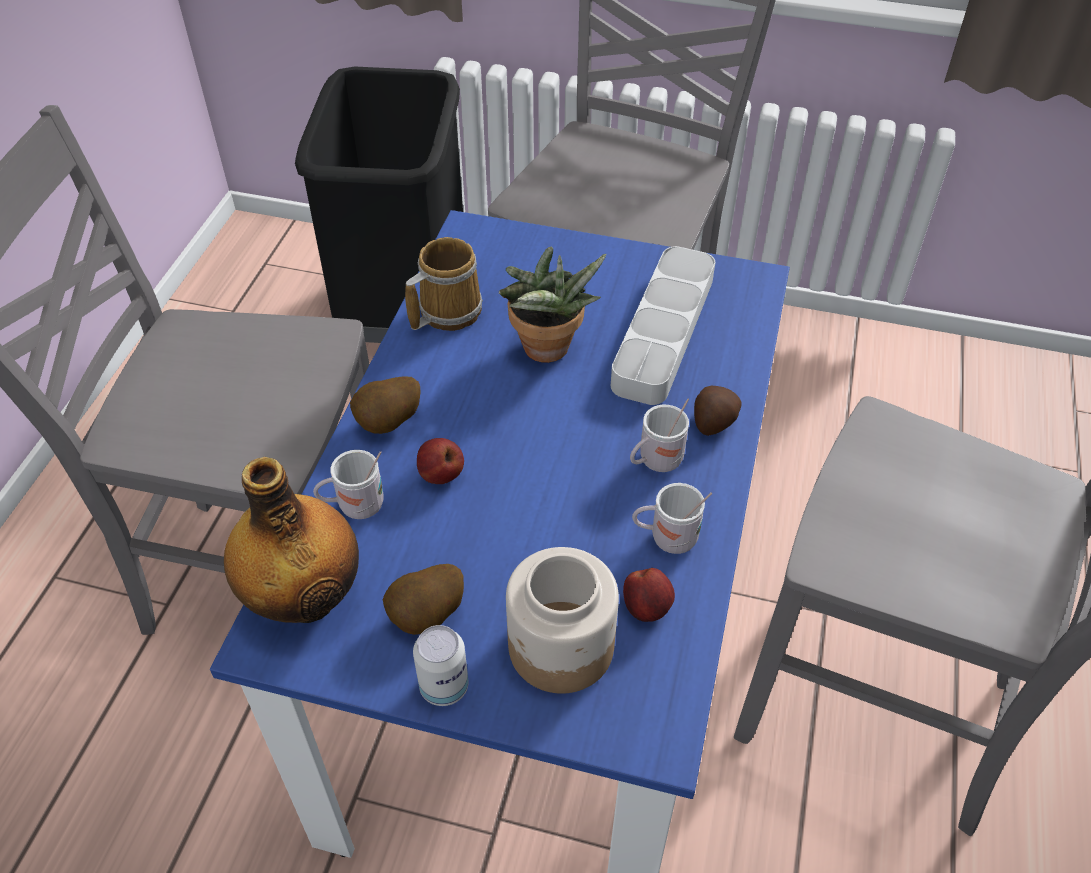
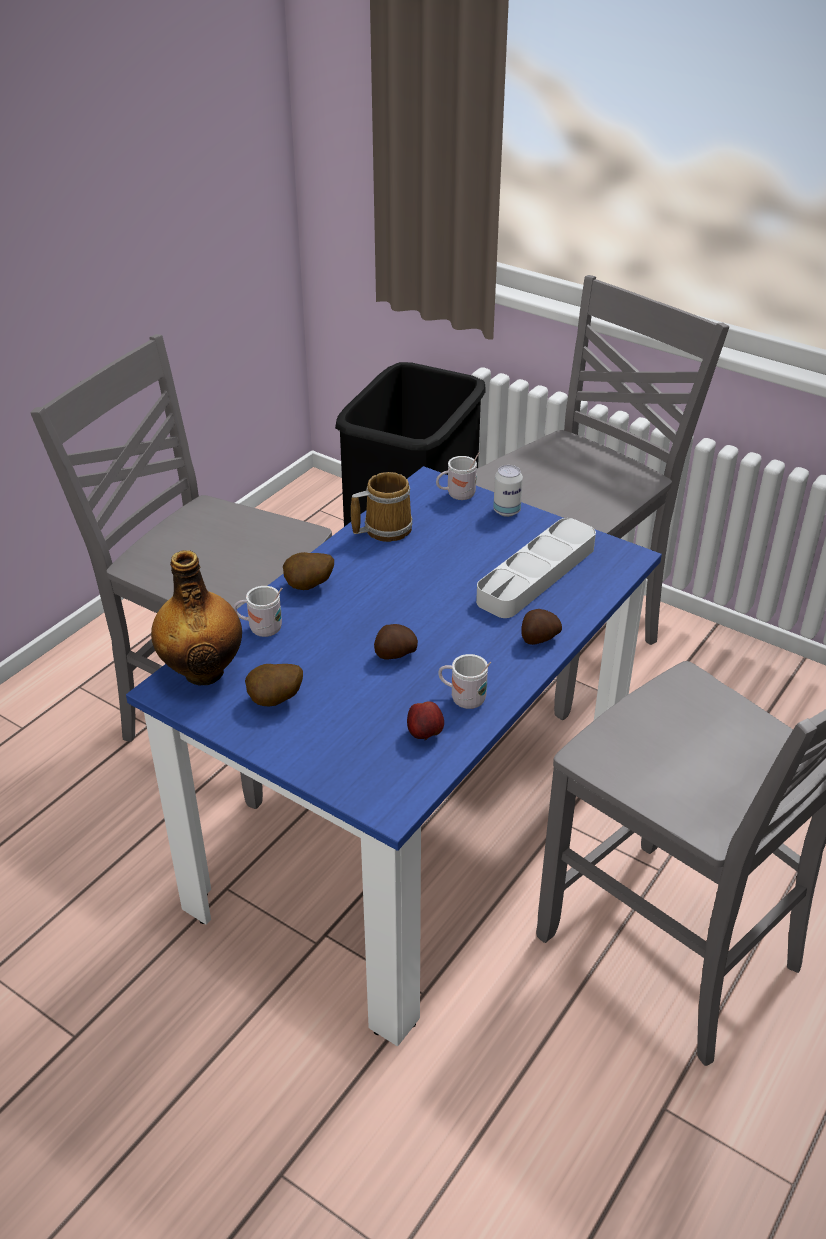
camera: 20 degrees right, 10 degrees down
can [413,625,468,706] -> can moved to [493,465,523,517]
apple [417,438,464,484] -> none
potted plant [499,246,606,363] -> none
jar [506,547,619,694] -> none
white mug [630,398,689,472] -> white mug moved to [436,452,479,500]
none -> potato [374,624,418,660]

